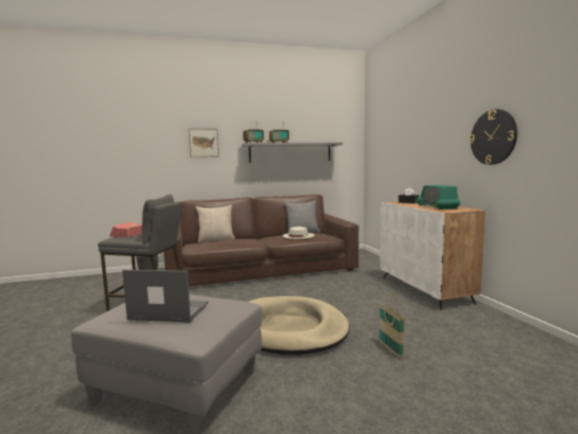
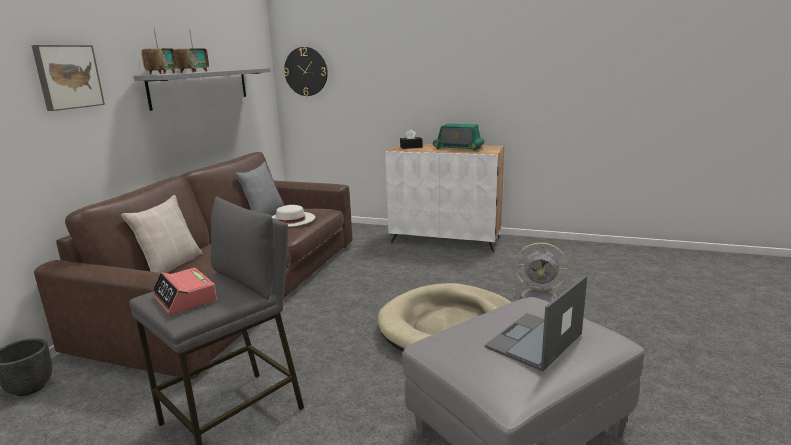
camera: 55 degrees left, 10 degrees up
basket [379,293,405,357] -> grey fan [513,243,568,302]
wall clock [469,109,517,165] -> wall clock moved to [284,47,328,96]

